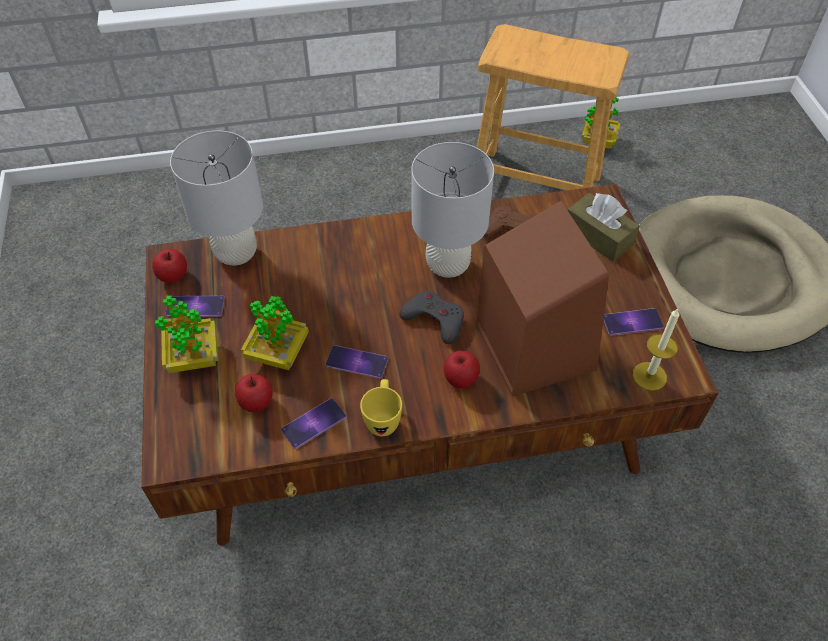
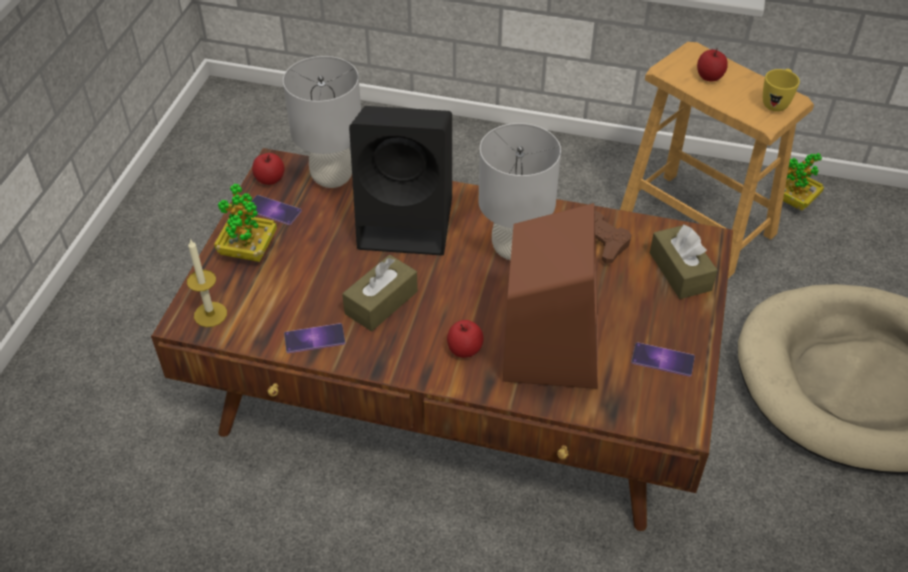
camera: 25 degrees right, 5 degrees down
apple [235,374,273,412] -> apple moved to [697,48,728,81]
potted plant [241,296,309,370] -> none
phone [325,345,388,379] -> brown tissue box [342,255,418,331]
yellow mug [360,379,402,436] -> yellow mug moved to [763,69,800,112]
grey game controller [399,291,464,344] -> none
candle [633,309,680,391] -> candle moved to [187,239,227,327]
none -> black speaker [349,106,452,256]

